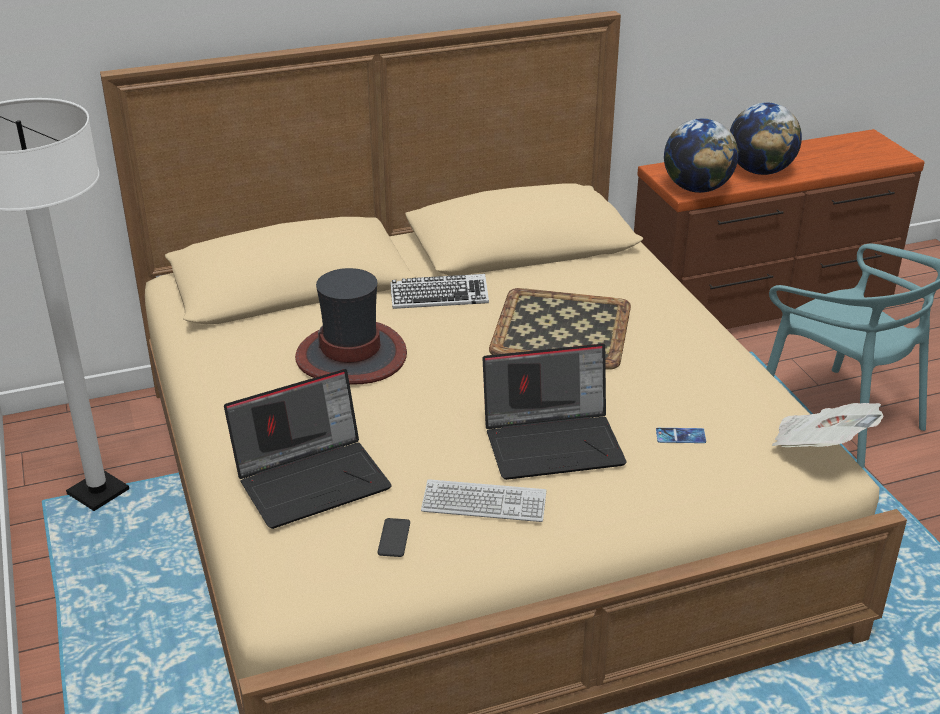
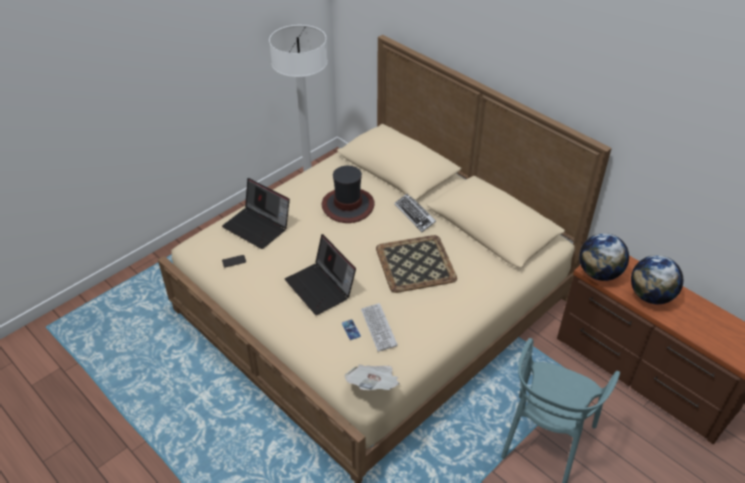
camera: 65 degrees right, 10 degrees up
keyboard [421,479,546,522] -> keyboard moved to [361,303,398,352]

